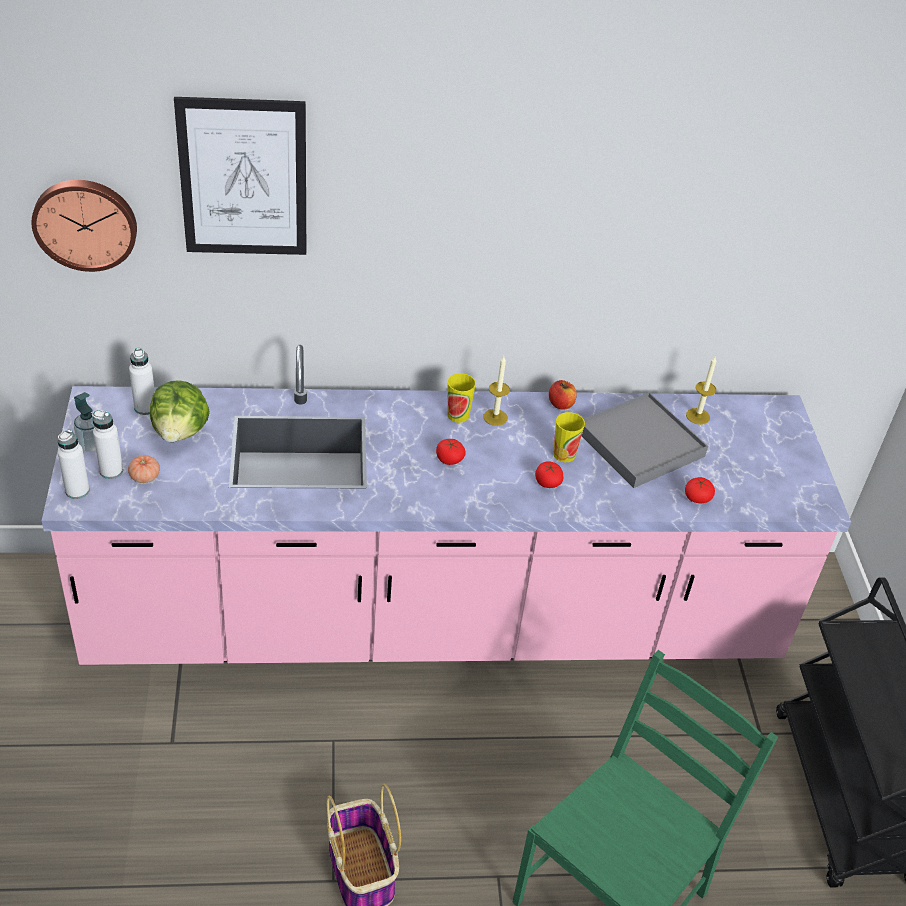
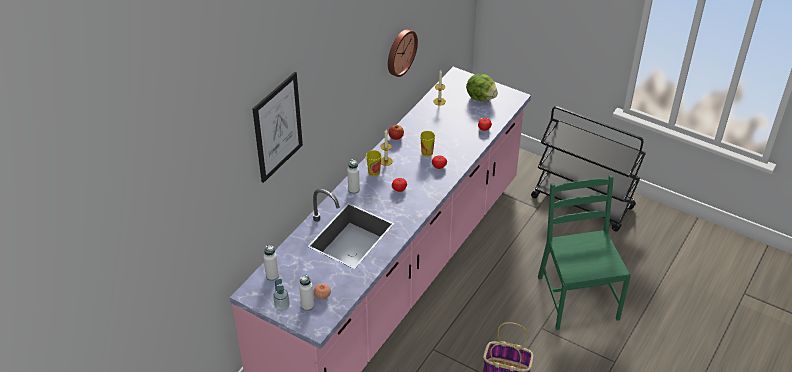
camera: 50 degrees left, 0 degrees up
wall clock [32,180,137,272] -> wall clock moved to [388,29,418,77]
white bottle [57,429,90,499] -> white bottle moved to [347,159,360,194]
lettuce [150,380,210,442] -> lettuce moved to [466,74,498,101]
grey tray [582,392,708,488] -> none

